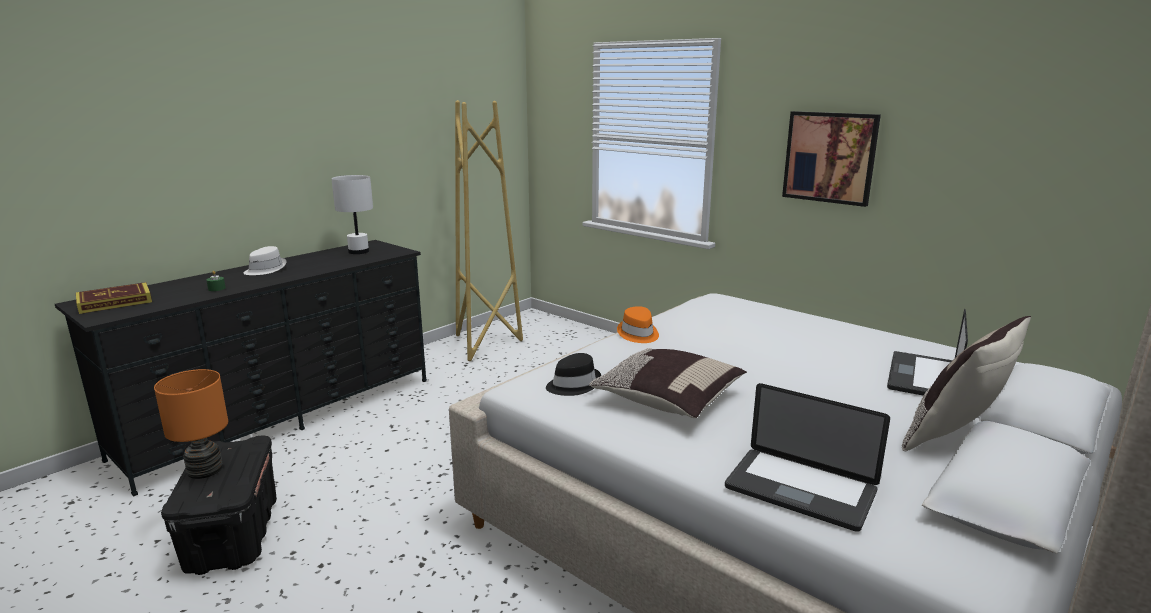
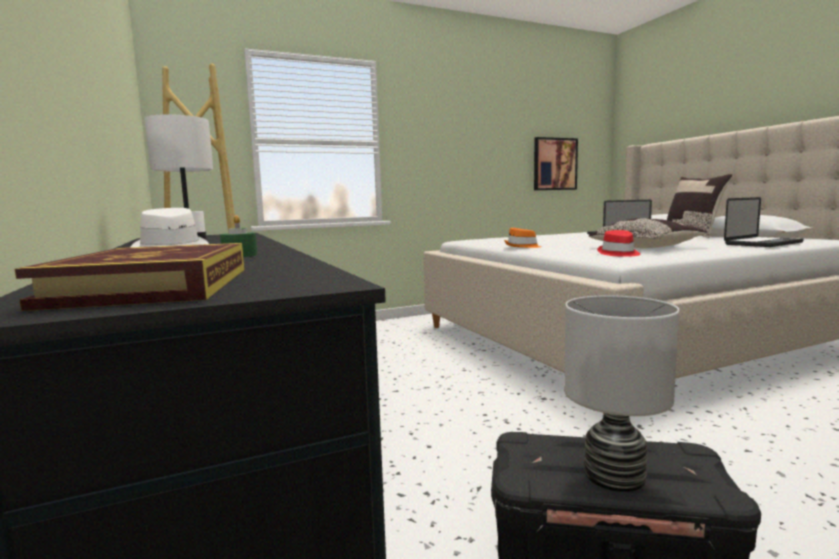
camera: 65 degrees left, 10 degrees down
orange table lamp [154,369,228,479] -> grey table lamp [564,295,679,492]
black hat [546,353,601,396] -> red hat [597,230,640,257]
picture [782,111,881,207] -> picture moved to [534,137,578,190]

